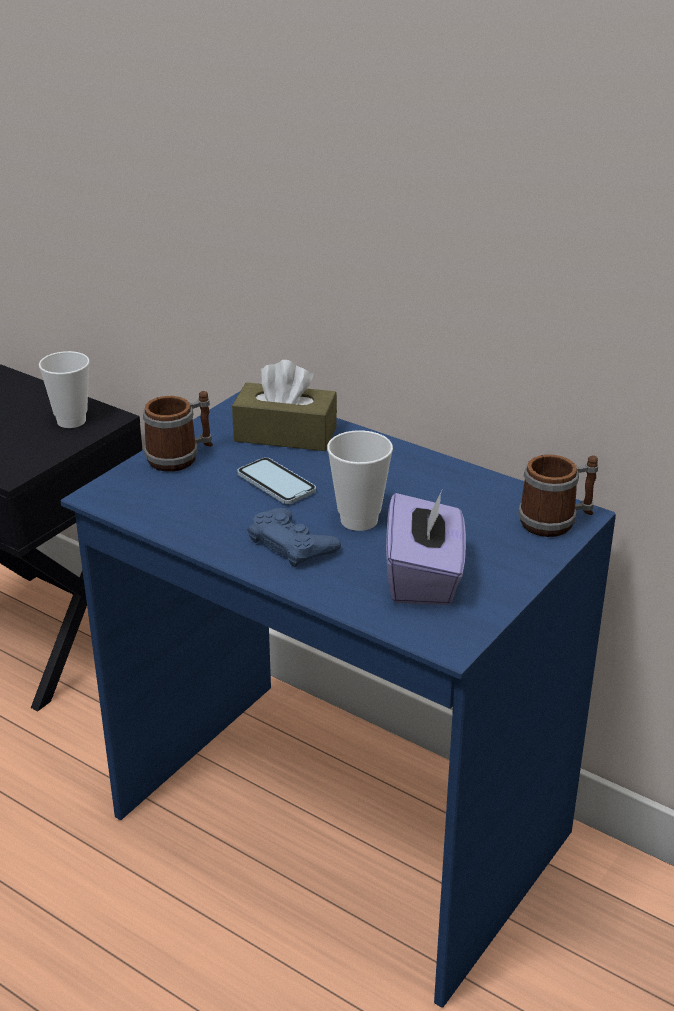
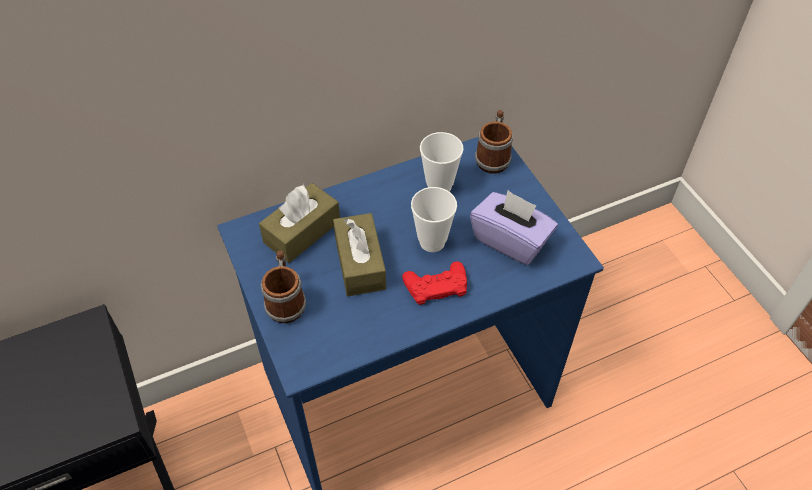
camera: 60 degrees left, 20 degrees up
cup [39,351,90,428] -> cup moved to [420,132,464,192]
phone [237,457,316,504] -> brown tissue box [333,213,386,296]
blue game controller [247,508,341,567] -> red game controller [402,261,467,305]

